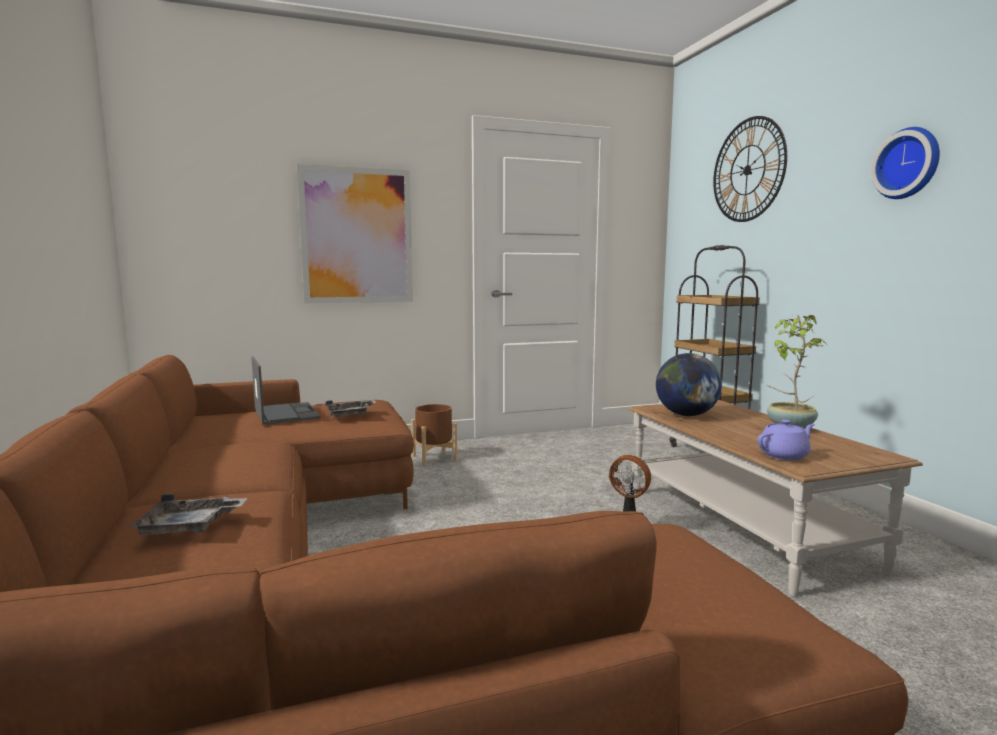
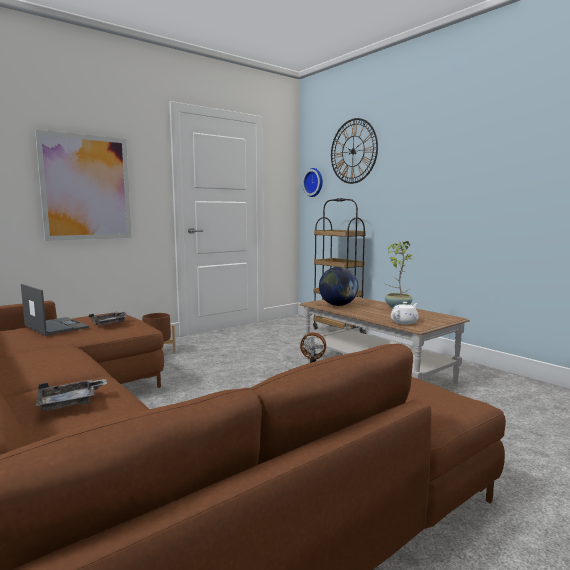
camera: 20 degrees left, 0 degrees up
purple teapot [757,420,815,460] -> white teapot [391,302,418,324]
wall clock [871,127,940,199] -> wall clock moved to [302,168,323,197]

